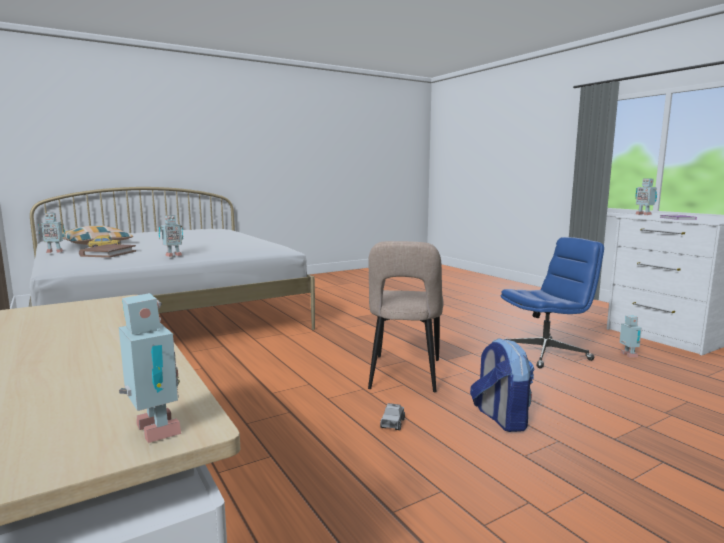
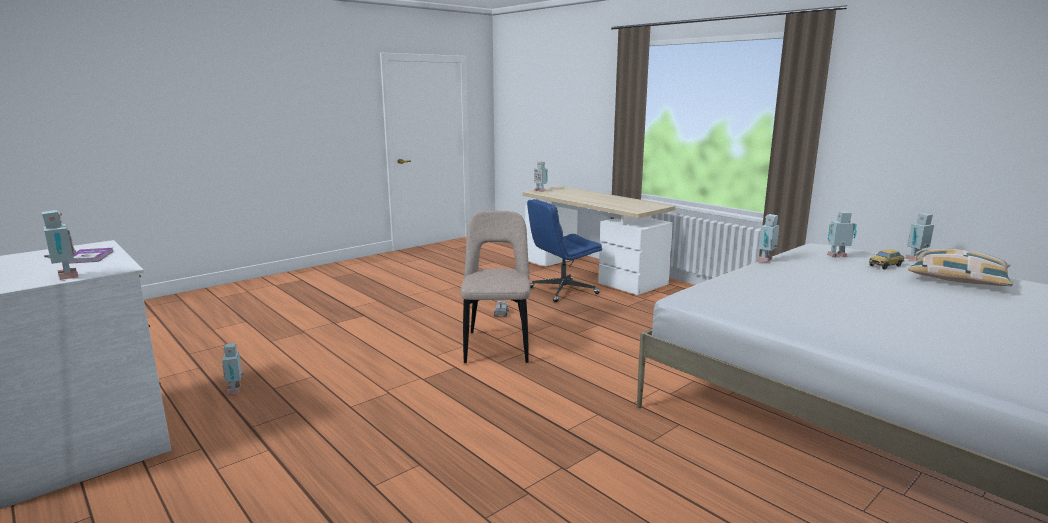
camera: 170 degrees right, 5 degrees up
brown book [79,244,136,258] -> toy robot [827,211,857,257]
backpack [470,338,534,432] -> none
blue office chair [501,237,604,368] -> blue office chair moved to [527,199,602,302]

